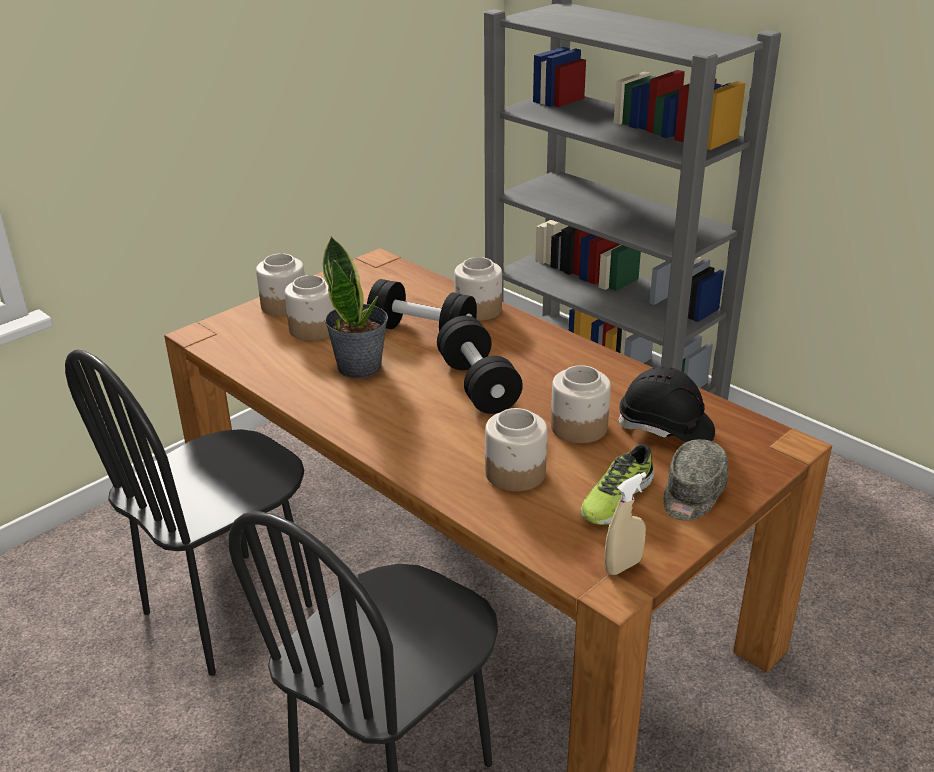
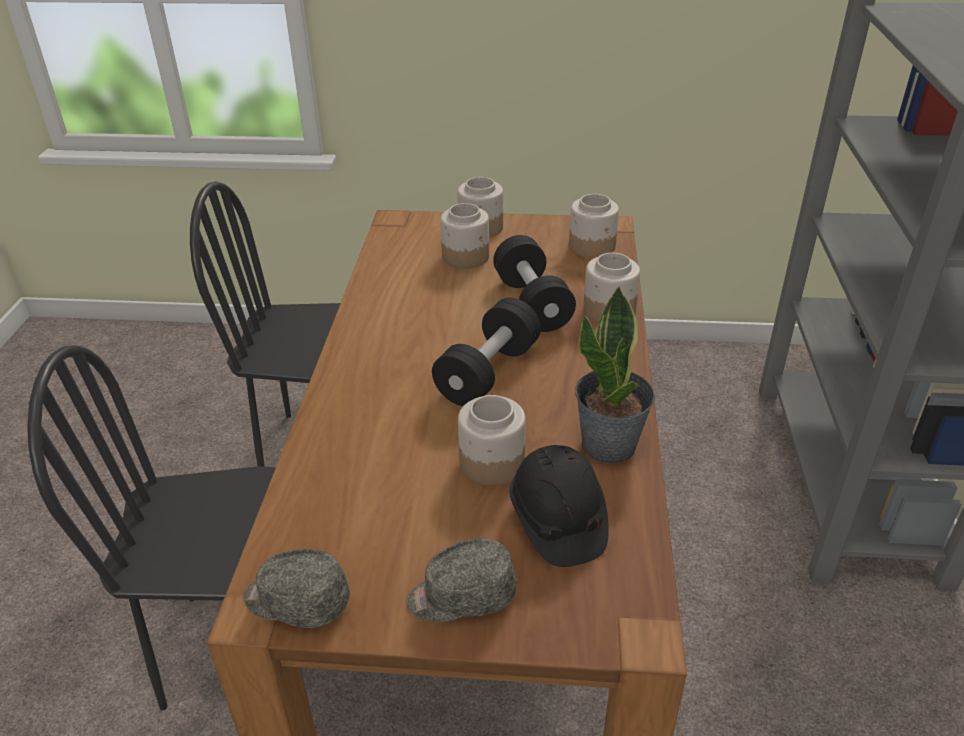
camera: 50 degrees right, 5 degrees up
potted plant [323,236,388,378] -> potted plant moved to [575,285,655,464]
jar [485,408,547,492] -> jar moved to [569,194,619,258]
shoe [581,444,654,525] -> none
beige spray bottle [605,472,646,575] -> grey cap [244,549,350,628]

